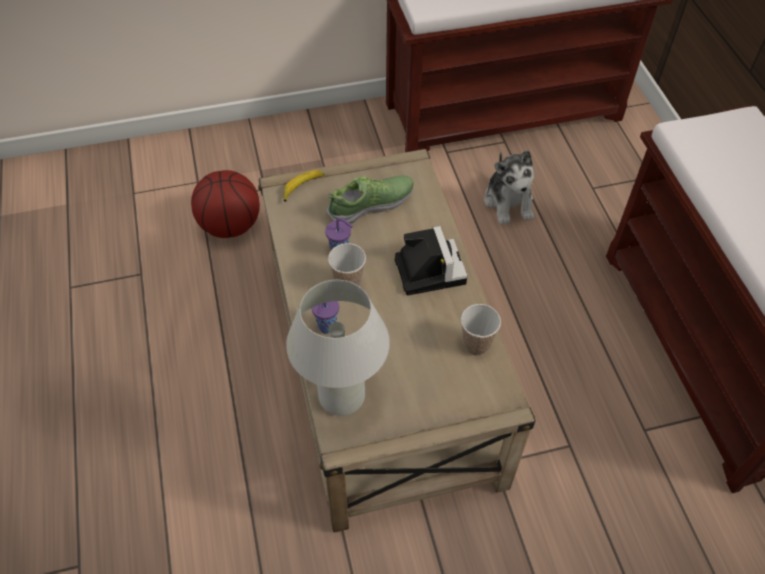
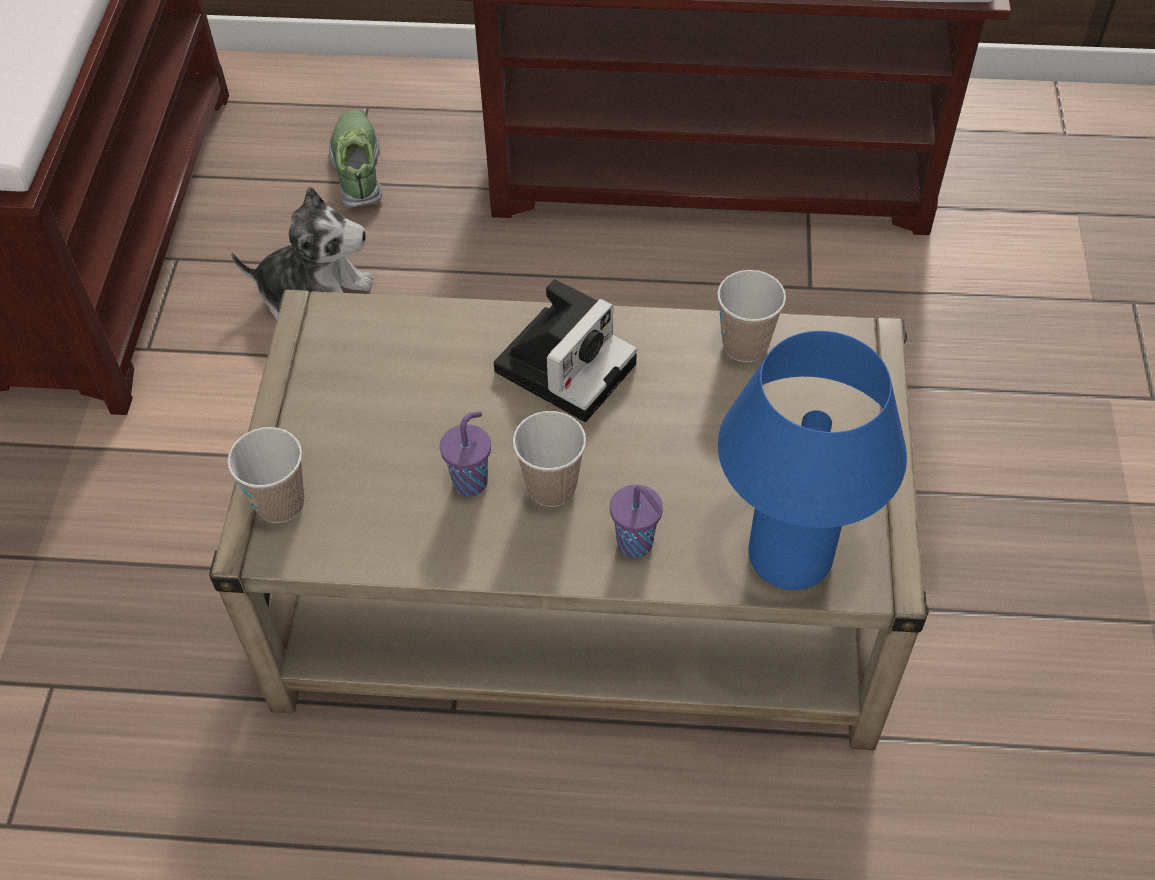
camera: 70 degrees left, 0 degrees up
basketball [191,170,260,238] -> none
banana [284,170,324,202] -> cup [227,427,304,523]
white table lamp [286,280,390,416] -> blue table lamp [718,331,907,590]
shoe [327,175,414,223] -> shoe moved to [329,109,383,208]
camera [395,226,468,296] -> camera turned 120 degrees clockwise [494,279,637,422]

